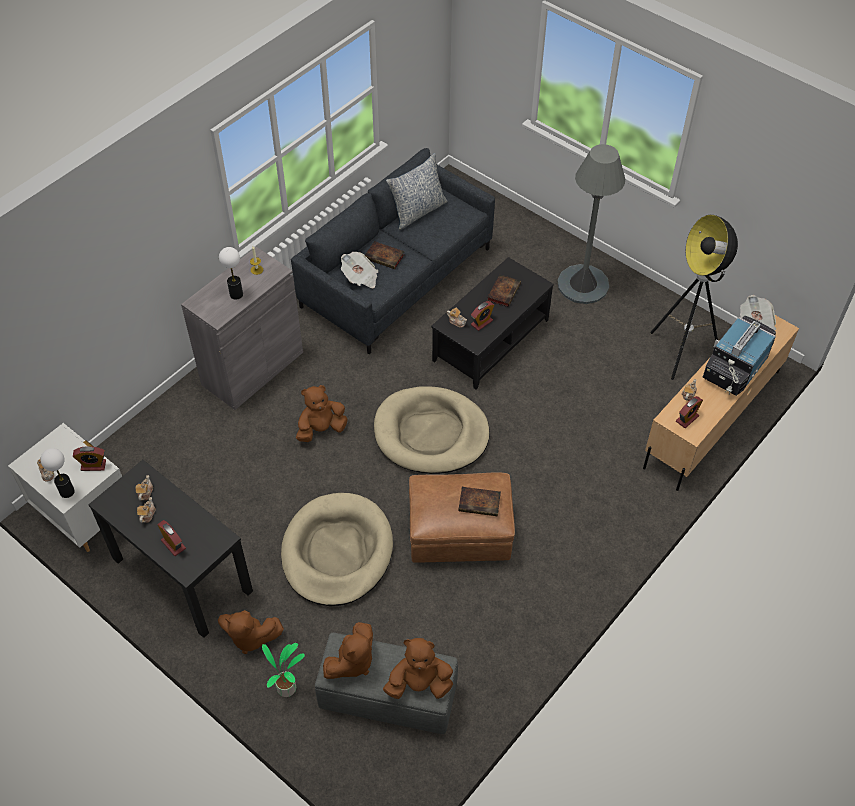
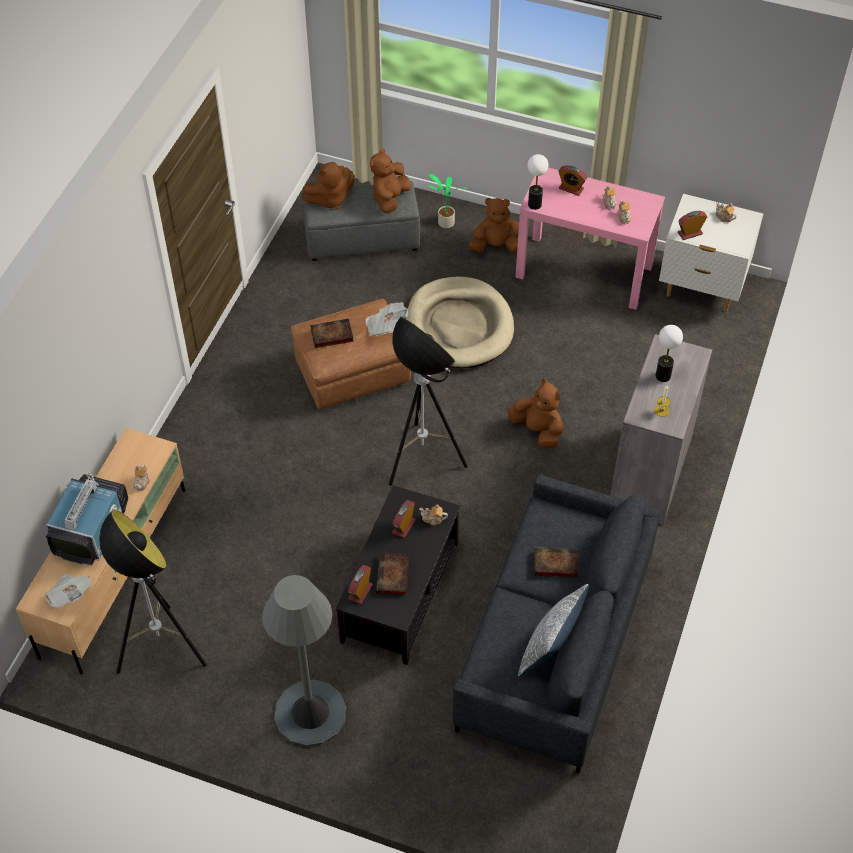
camera: 160 degrees right, 0 degrees up
table lamp [40,448,75,498] -> table lamp moved to [527,154,549,210]
black console table [88,460,253,638] -> pink console table [515,168,665,310]
brown plush toy [296,385,348,442] -> brown plush toy turned 90 degrees counterclockwise [508,379,564,448]
newspaper [341,252,378,288] -> newspaper moved to [365,302,408,336]
beige dog bed [374,386,490,474] -> floor lamp [389,317,468,486]
alarm clock [676,396,703,428] -> alarm clock moved to [348,565,373,605]

